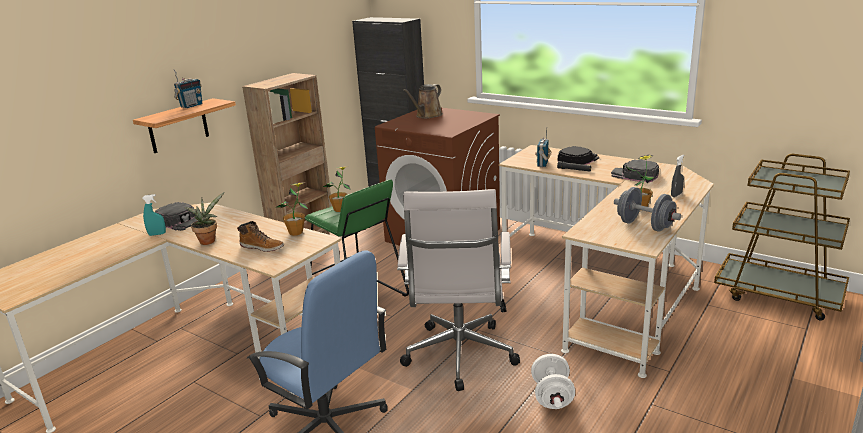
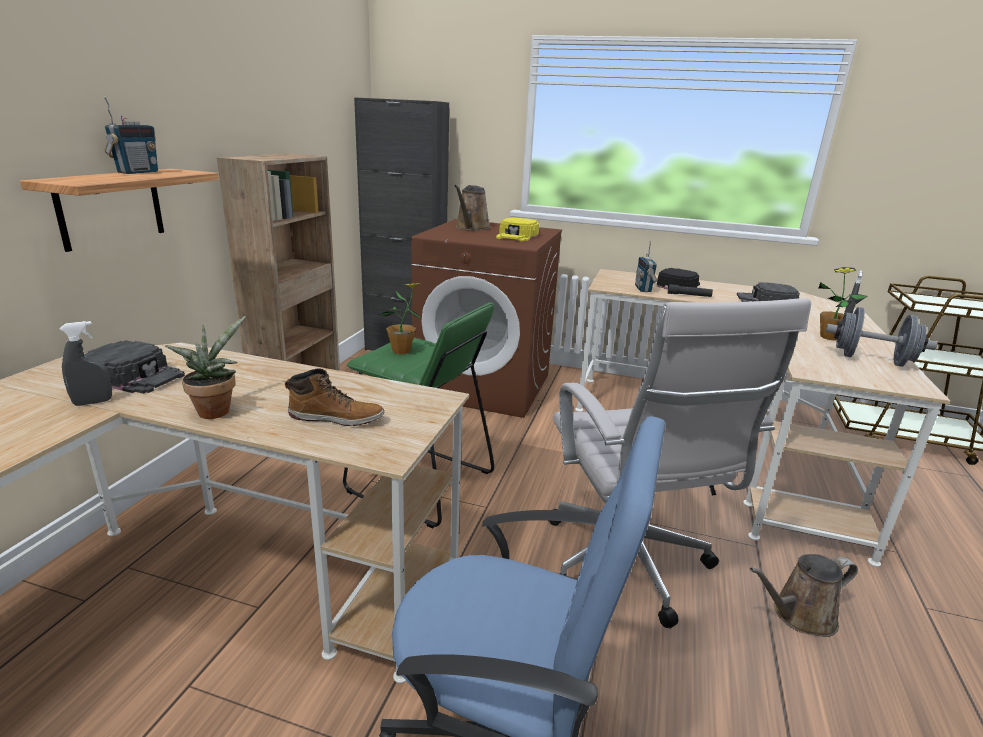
camera: 20 degrees left, 0 degrees up
turquoise spray bottle [142,194,166,236] -> grey spray bottle [60,321,112,406]
potted plant [275,182,308,236] -> none
white dumbbell [531,354,575,409] -> brown watering can [750,554,858,637]
none -> yellow cap [496,218,539,242]

